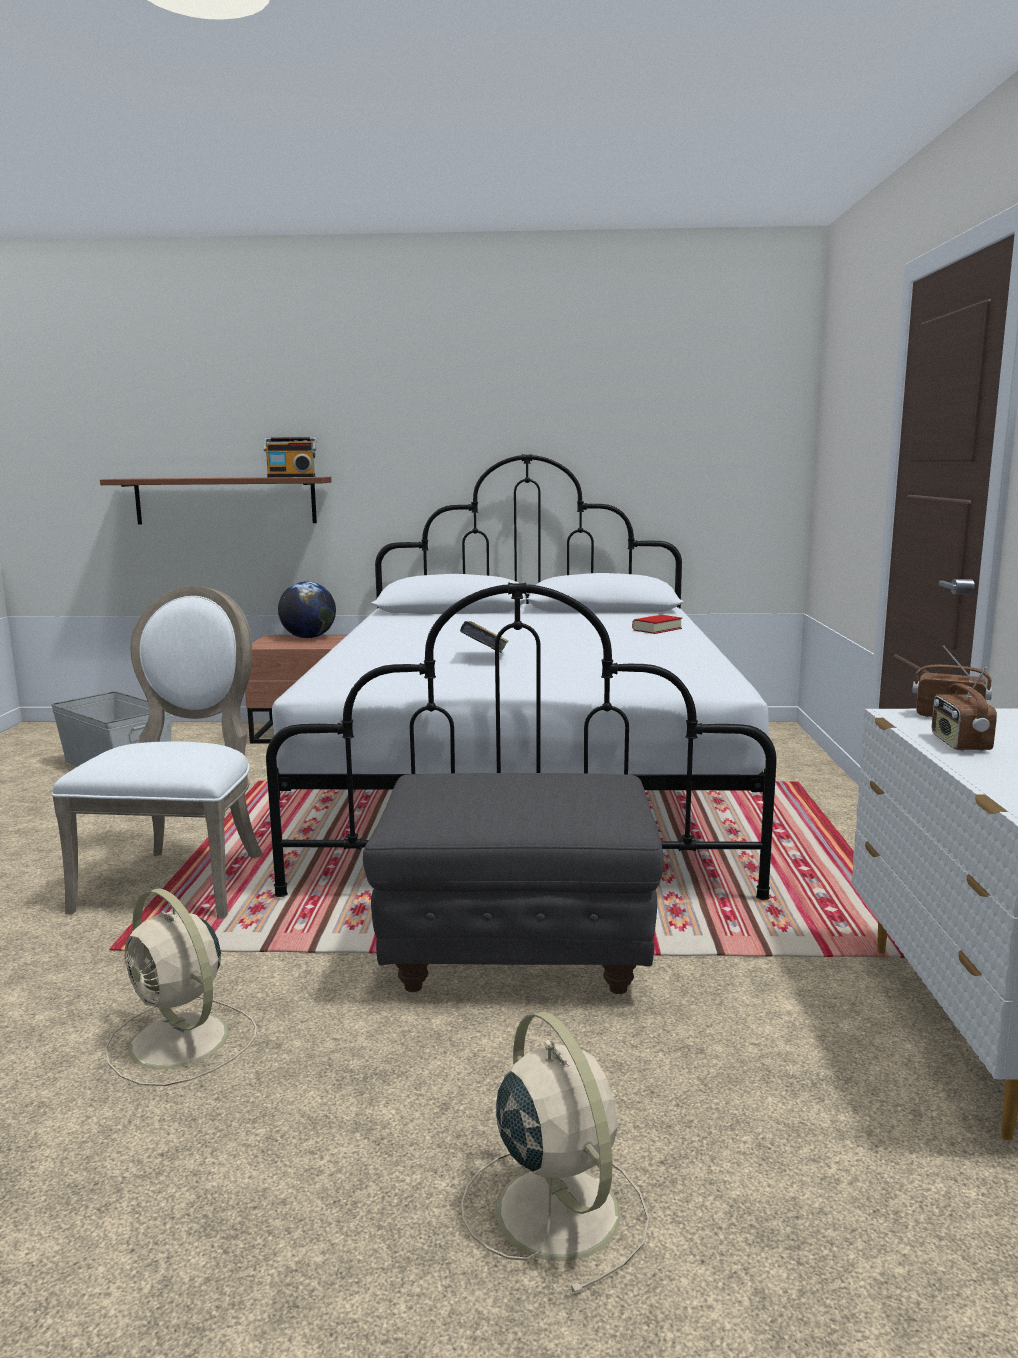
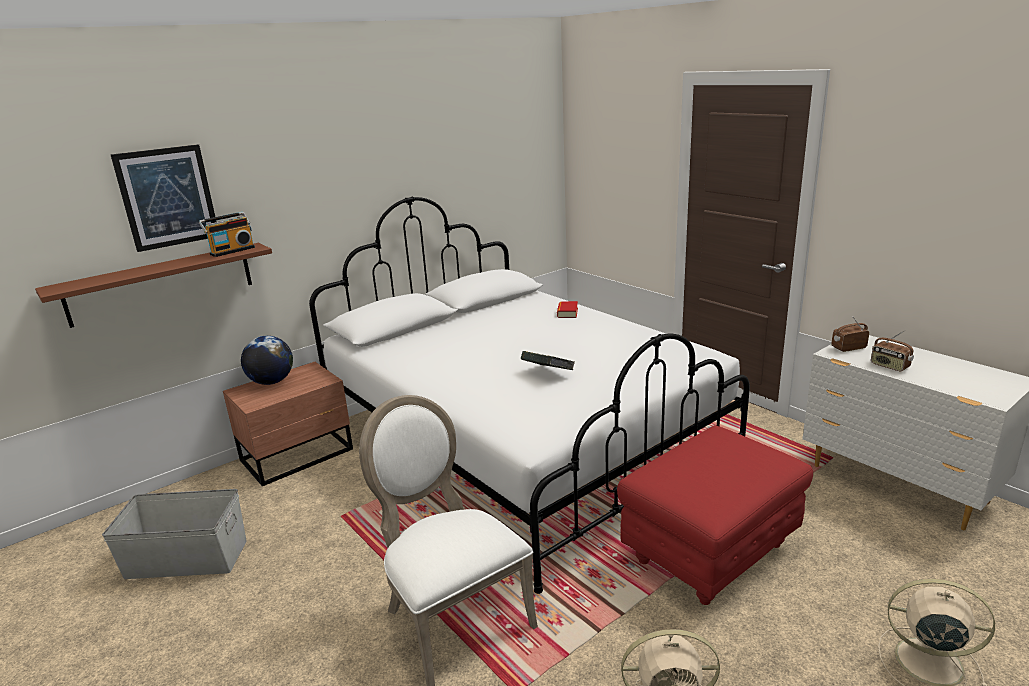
camera: 40 degrees left, 10 degrees up
grey ottoman [363,773,664,994] -> red ottoman [617,425,813,605]
none -> picture [111,144,216,252]

